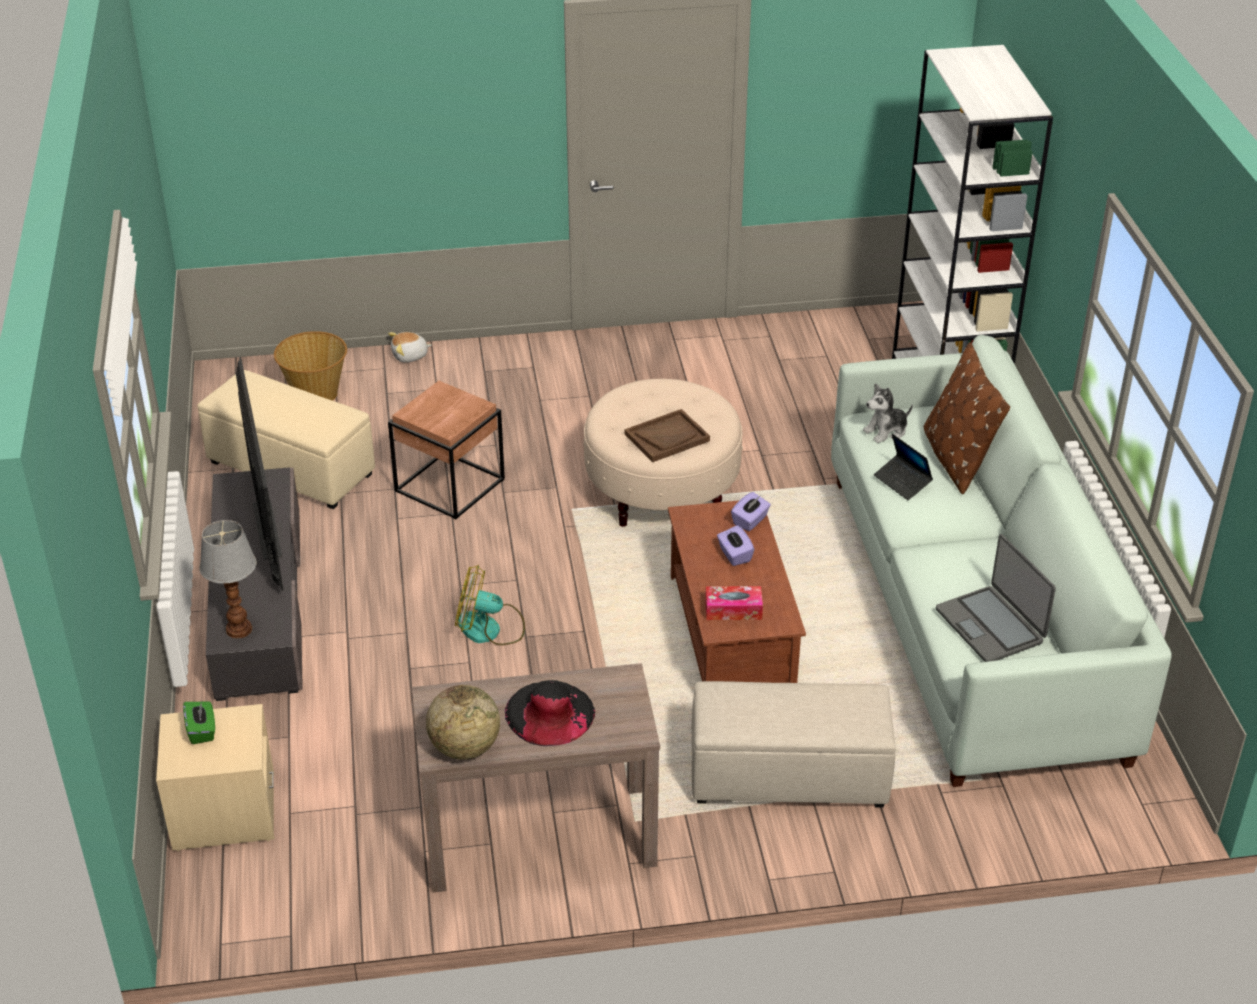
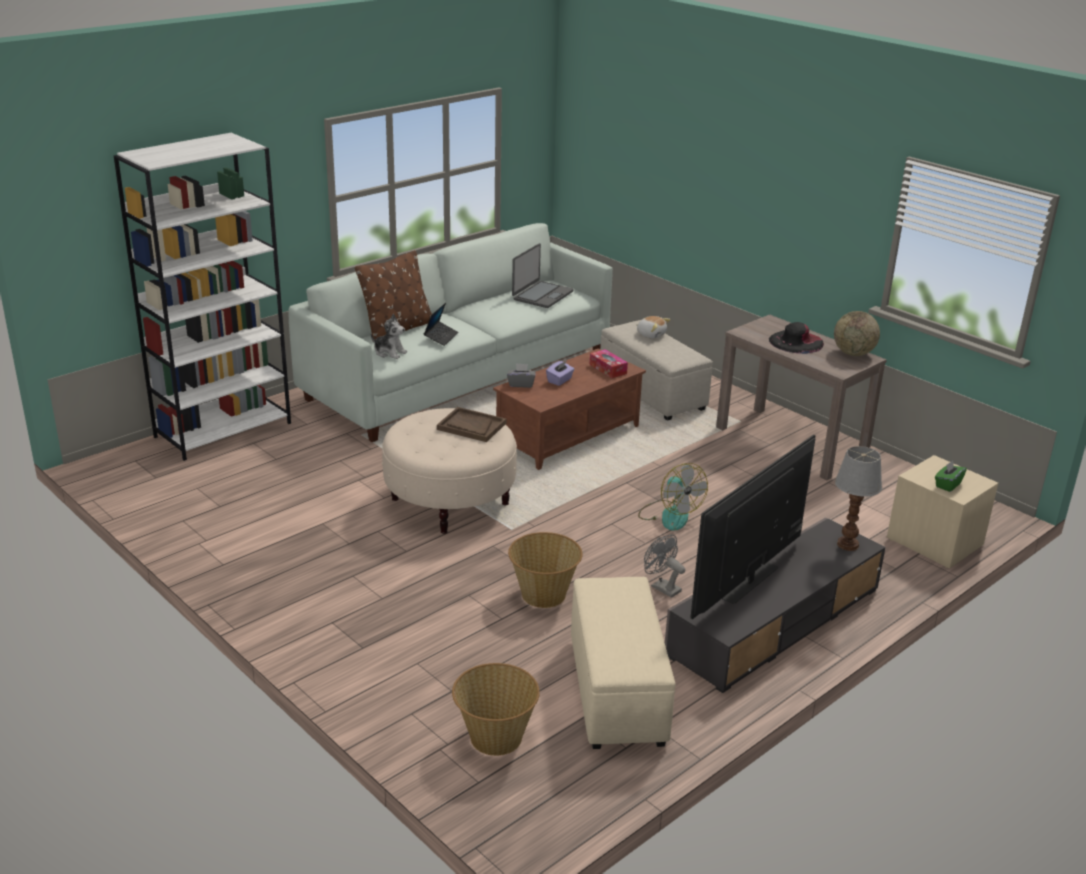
camera: 125 degrees left, 10 degrees down
plush toy [388,332,432,363] -> plush toy moved to [636,316,671,339]
brown side table [388,381,505,519] -> basket [508,532,583,608]
purple tissue box [731,492,771,531] -> grey tissue box [507,363,536,388]
none -> grey fan [644,535,685,598]

